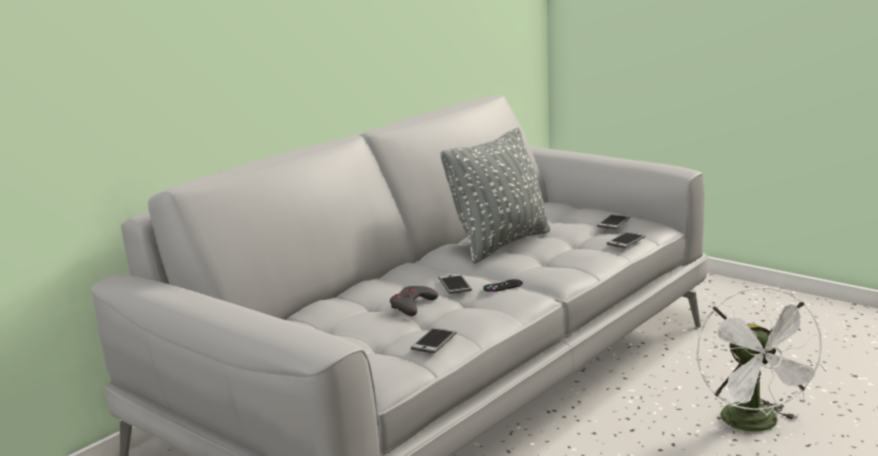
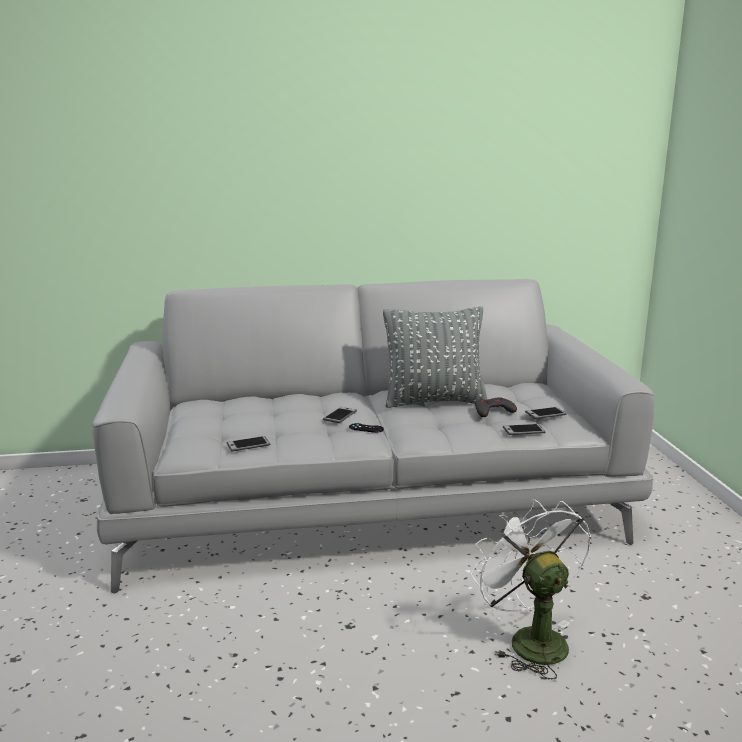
camera: 40 degrees right, 0 degrees up
grey game controller [390,286,438,316] -> grey game controller moved to [475,397,517,417]
white fan [696,286,828,433] -> white fan turned 120 degrees clockwise [471,499,591,679]

